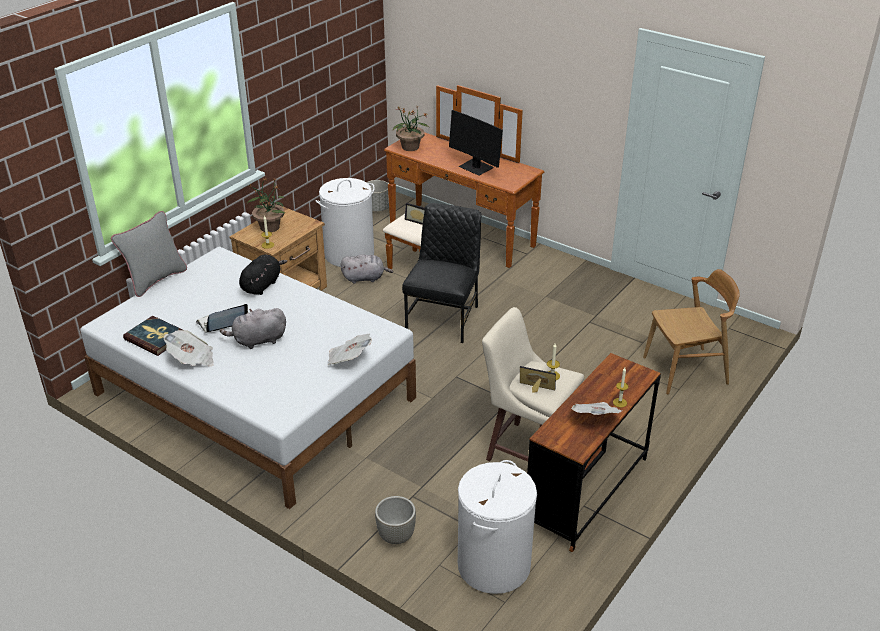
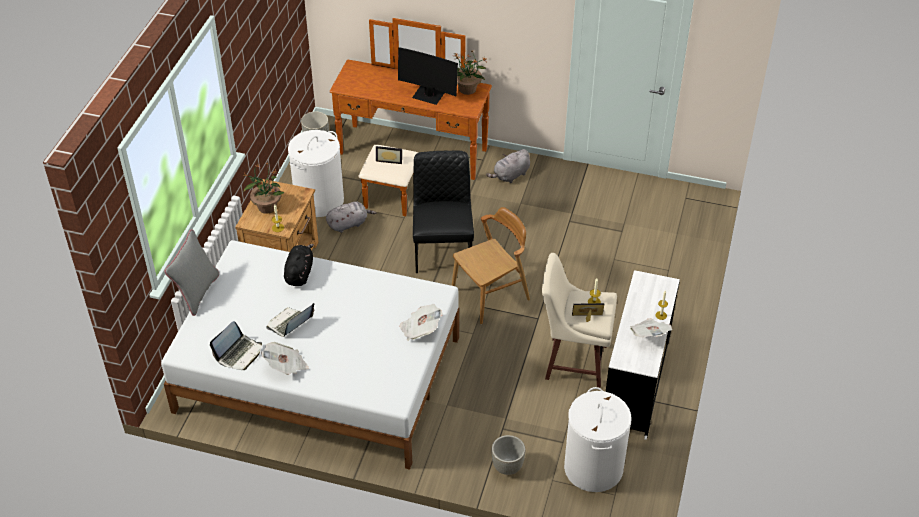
camera: 20 degrees left, 10 degrees up
book [123,316,183,356] -> laptop [210,321,262,370]
grey plush toy [220,308,286,349] -> grey plush toy moved to [486,149,530,183]
potted plant [393,107,429,151] -> potted plant moved to [454,51,487,95]
brown desk [527,353,661,552] -> white desk [606,270,680,440]
brown chair [643,269,740,395] -> brown chair moved to [452,207,530,324]

